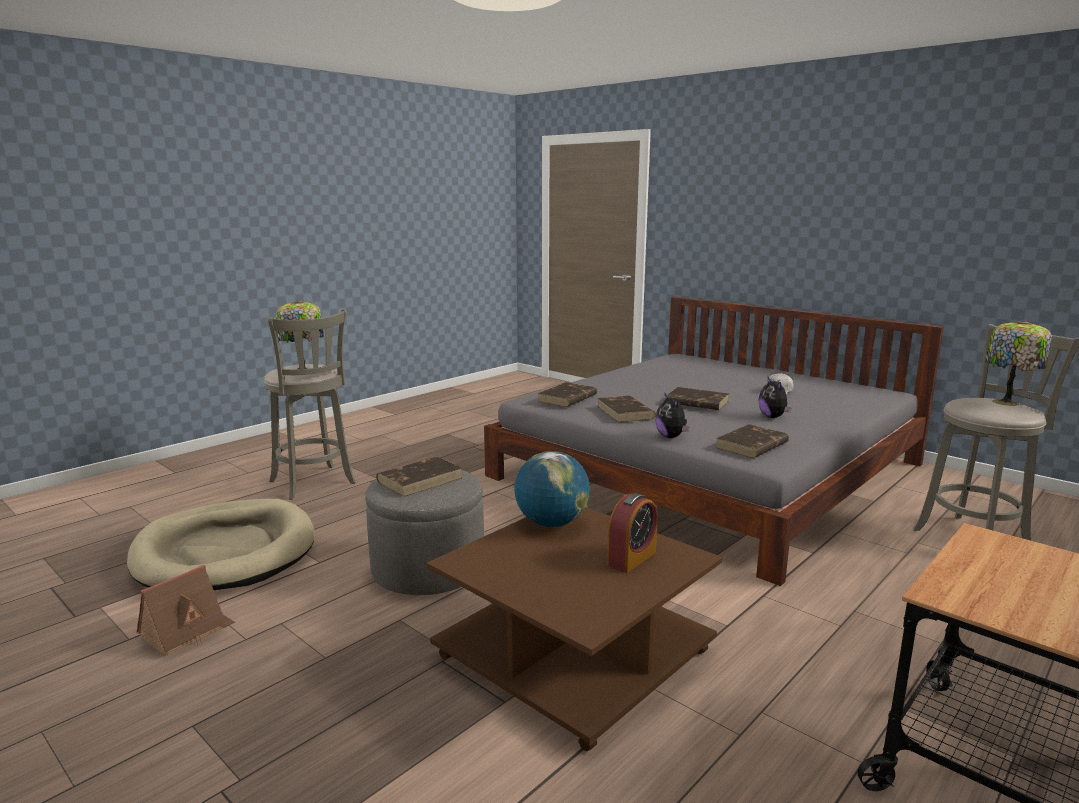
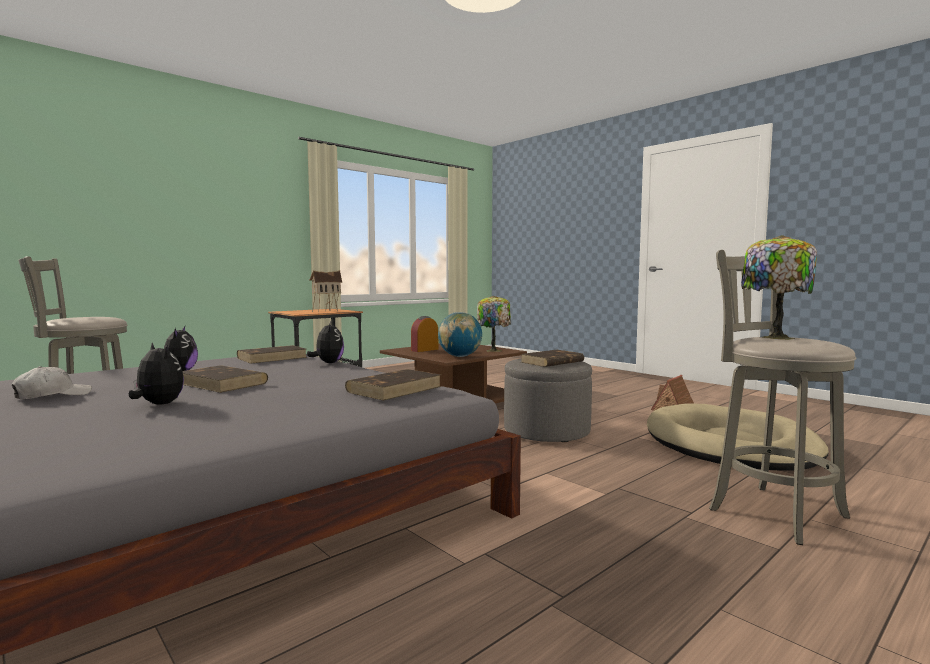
camera: 175 degrees left, 10 degrees down
brown book [597,396,656,422] -> none
table lamp [985,321,1052,406] -> table lamp moved to [477,295,511,352]
none -> plush toy [129,342,184,404]
none -> toy house [309,270,342,312]

